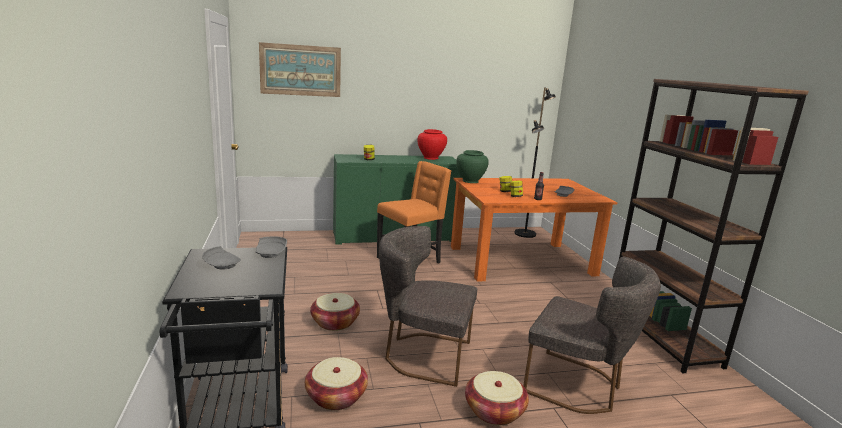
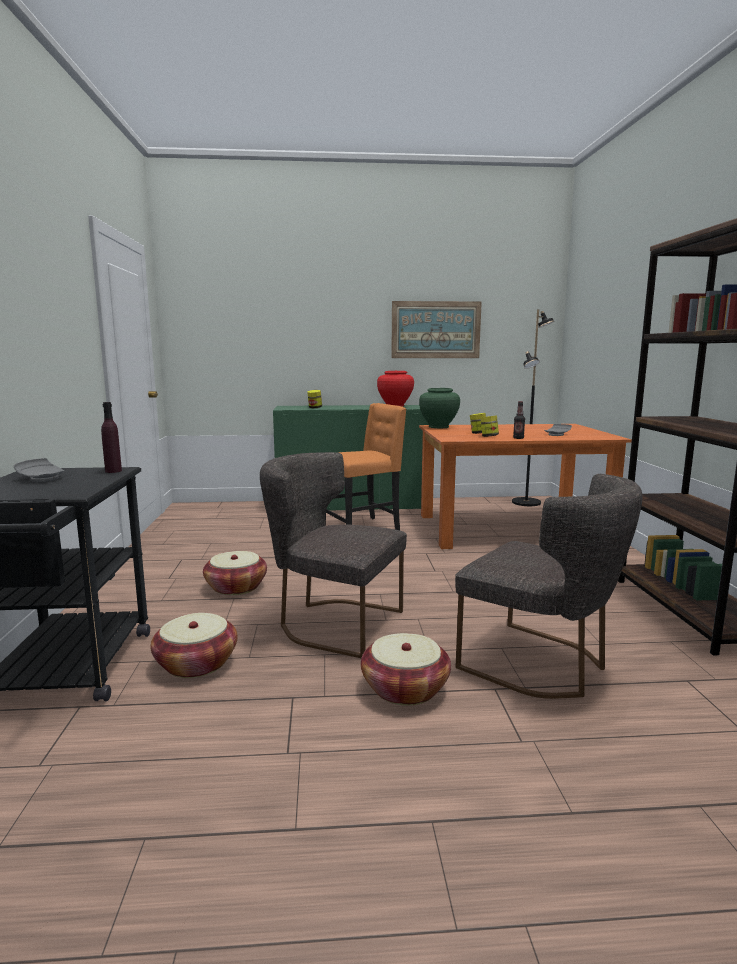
camera: 10 degrees right, 5 degrees down
grey plate [256,236,287,258] -> purple bottle [101,402,122,473]
picture [259,42,341,97] -> picture moved to [391,301,482,358]

